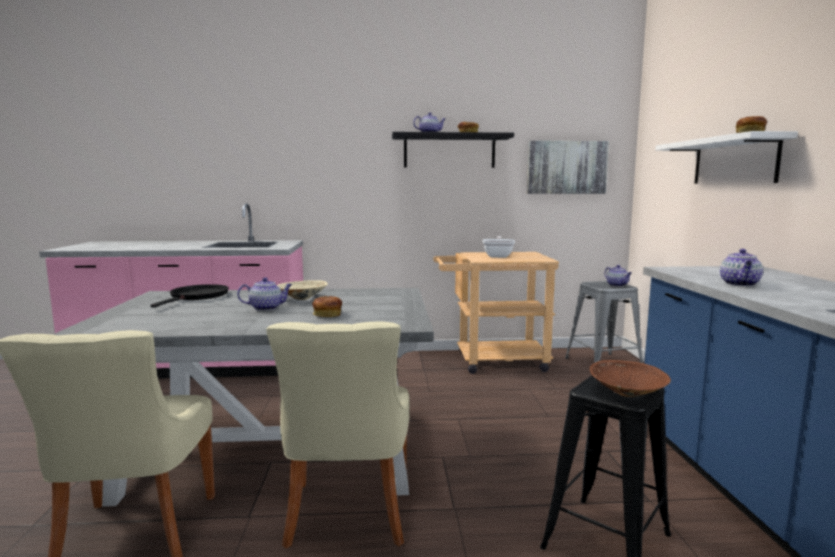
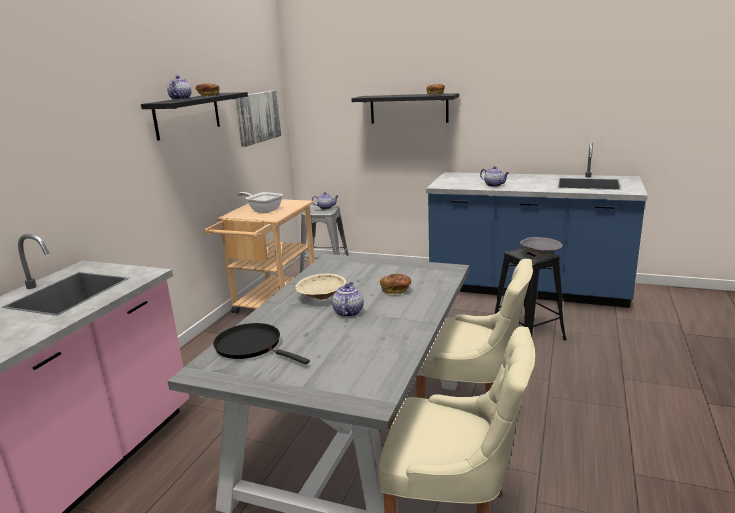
camera: 65 degrees left, 10 degrees up
brown bowl [590,360,671,397] -> grey bowl [520,237,563,255]
white shelf [655,131,798,184] -> black shelf [351,93,459,124]

